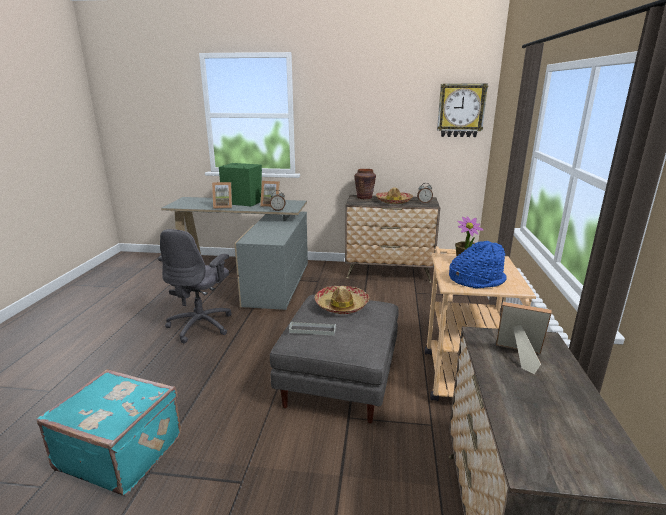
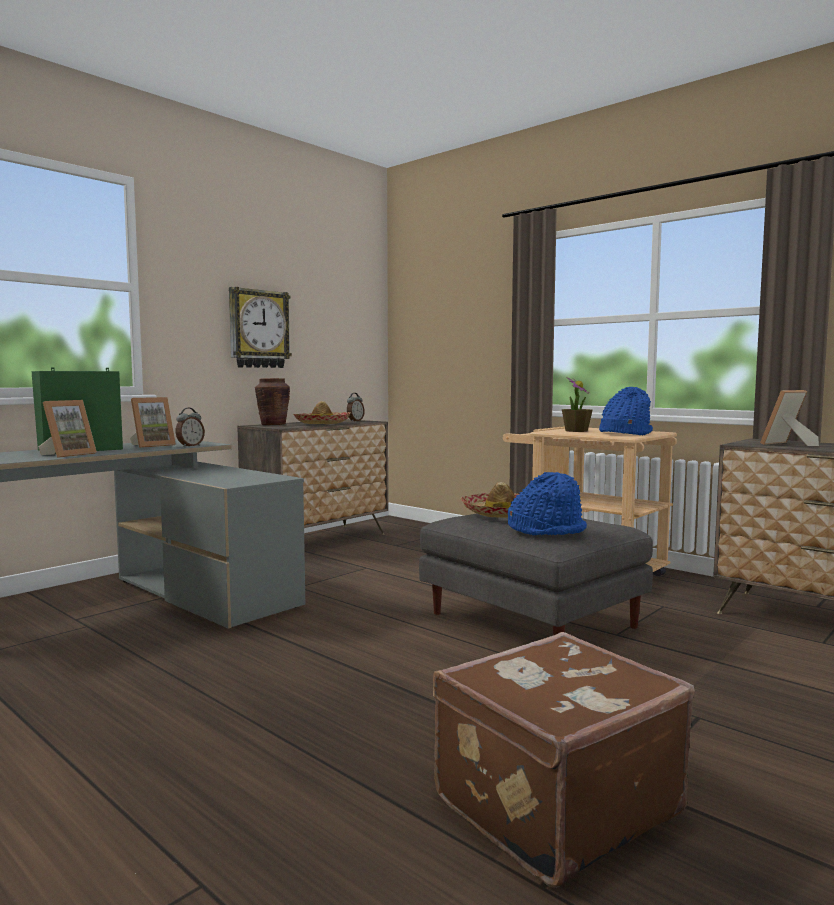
camera: 55 degrees left, 15 degrees down
turquoise suitcase [37,369,181,495] -> brown suitcase [433,632,695,888]
grey office chair [158,229,231,344] -> none
grey tray [289,322,336,335] -> blue hat [508,472,587,535]
wall clock [437,84,488,137] -> wall clock moved to [229,287,292,368]

